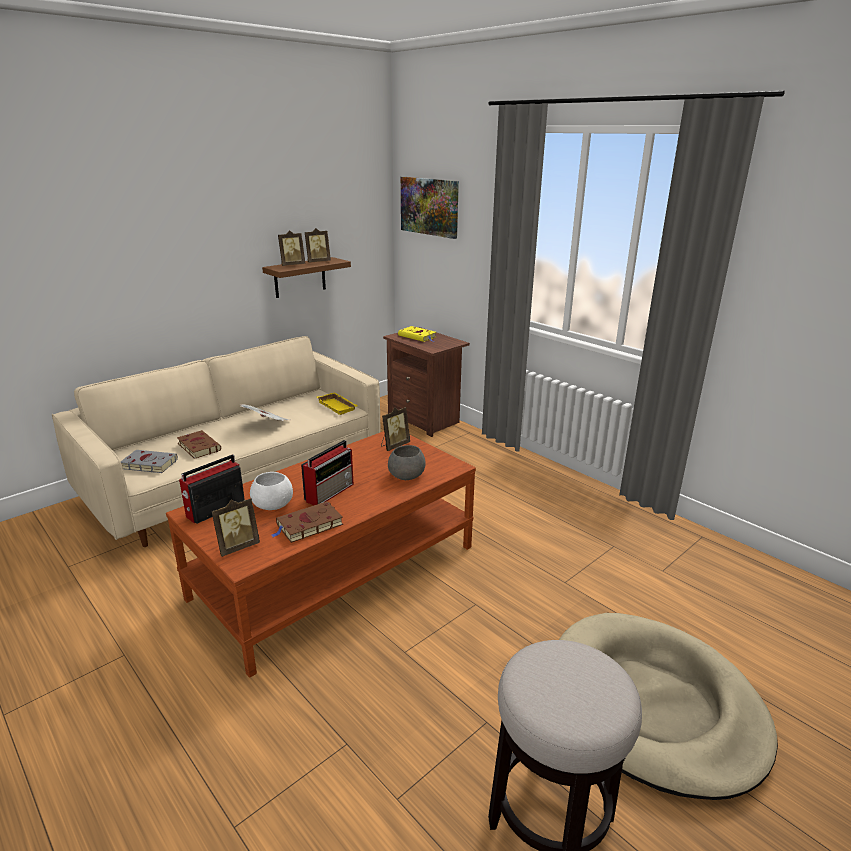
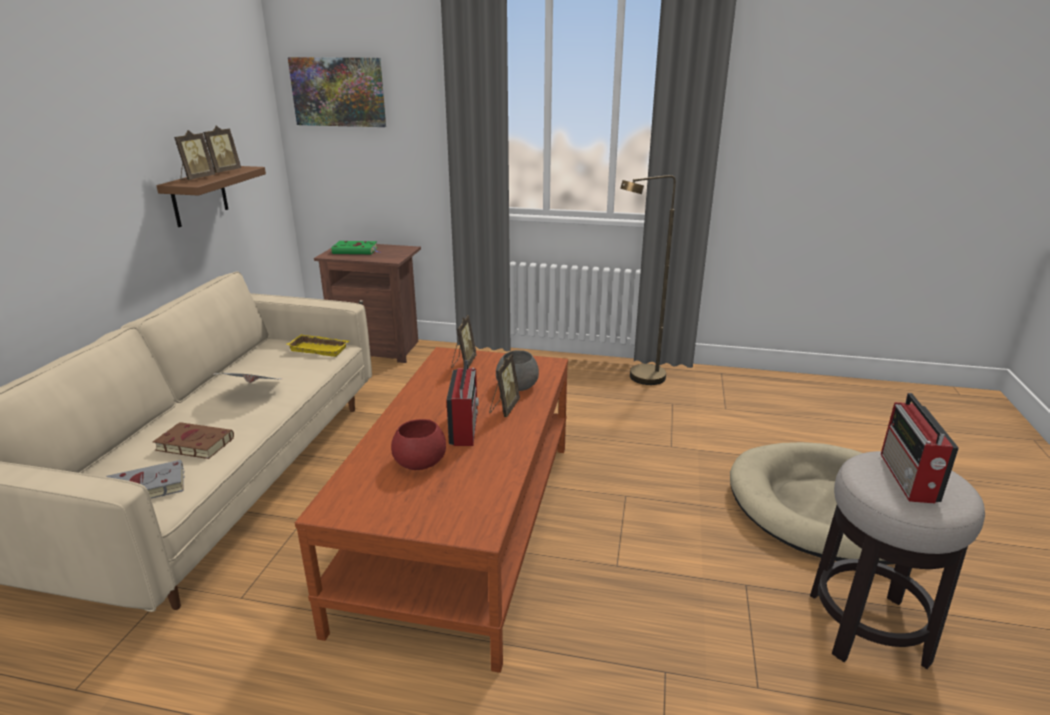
camera: 35 degrees left, 0 degrees up
radio [179,455,245,524] -> radio moved to [880,393,959,504]
picture frame [212,498,260,557] -> picture frame moved to [489,354,520,417]
white bowl [250,472,293,510] -> red bowl [391,419,446,470]
brown book [272,501,343,543] -> none
yellow book [398,326,436,342] -> green book [331,241,381,254]
none -> brown floor lamp [620,175,676,385]

